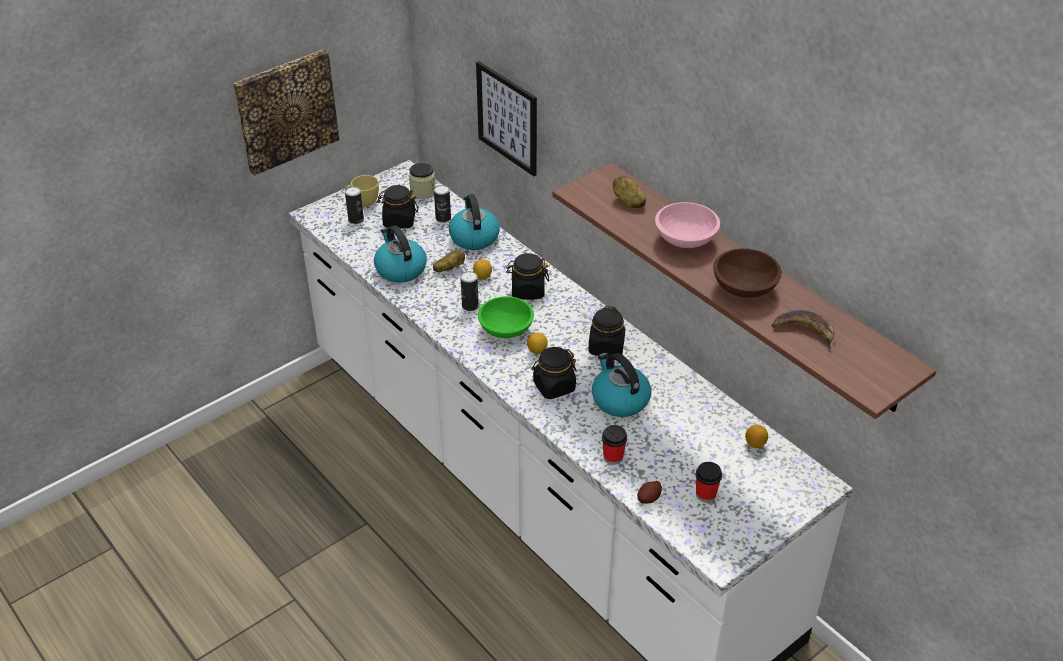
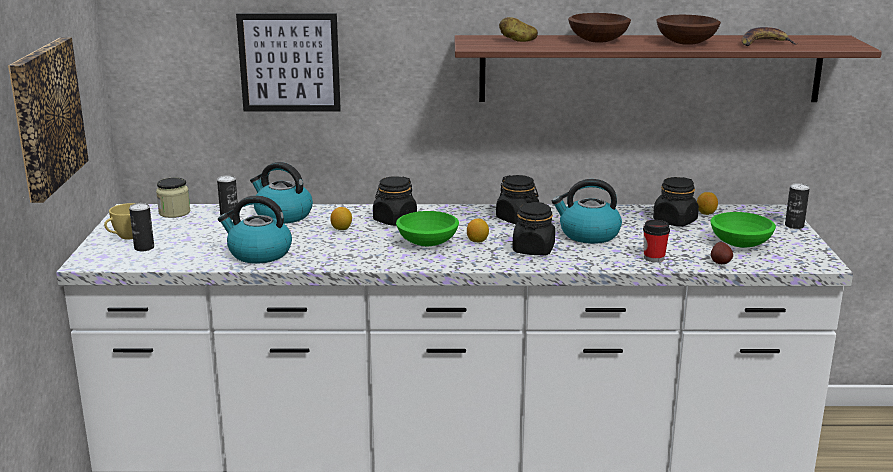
camera: 50 degrees left, 20 degrees down
black jar [377,185,418,228] -> black jar moved to [653,177,699,227]
potato [433,250,465,272] -> none
can [460,271,479,311] -> can moved to [785,183,810,229]
pink bowl [655,202,720,248] -> brown bowl [568,13,631,43]
cup [696,462,722,502] -> green bowl [710,212,776,248]

